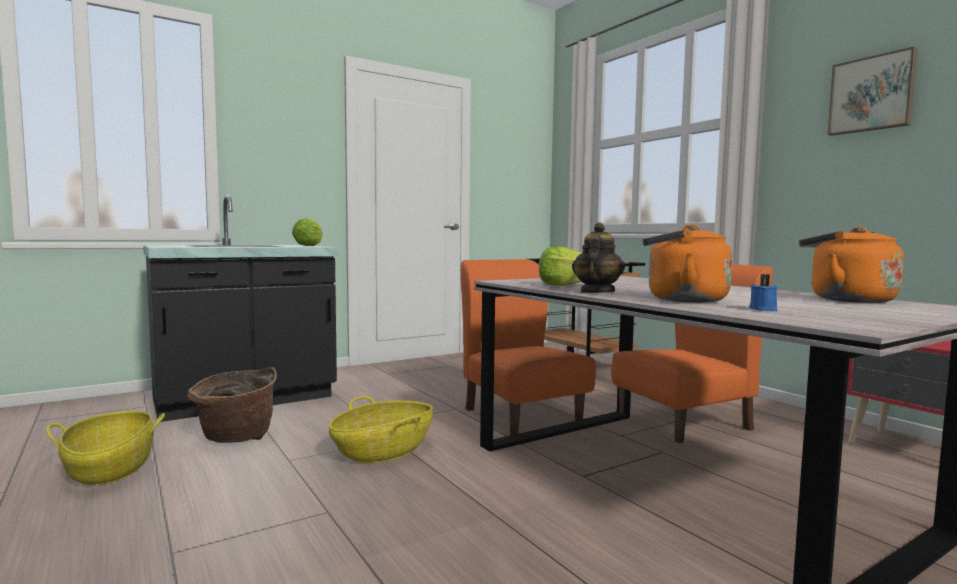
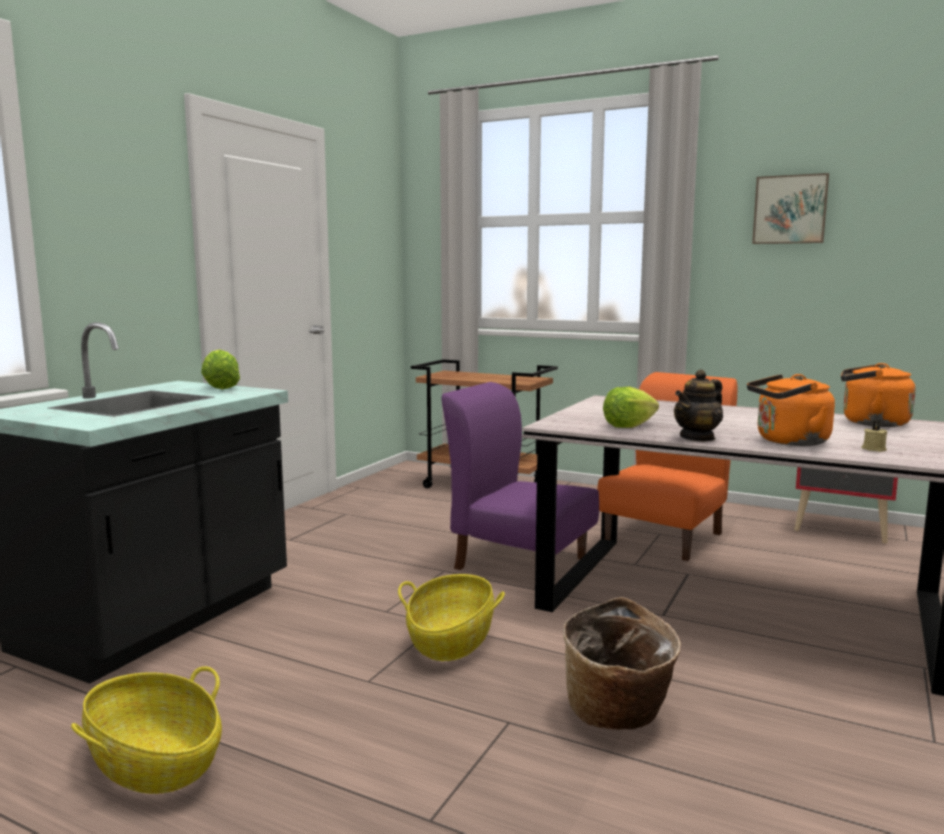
camera: 30 degrees left, 5 degrees up
basket [188,367,277,443] -> basket moved to [563,597,681,730]
orange chair [461,259,596,435] -> purple chair [441,382,599,570]
teapot [572,222,625,293] -> teapot turned 120 degrees counterclockwise [674,369,723,442]
blue candle [749,274,778,311] -> beige candle [861,420,887,452]

